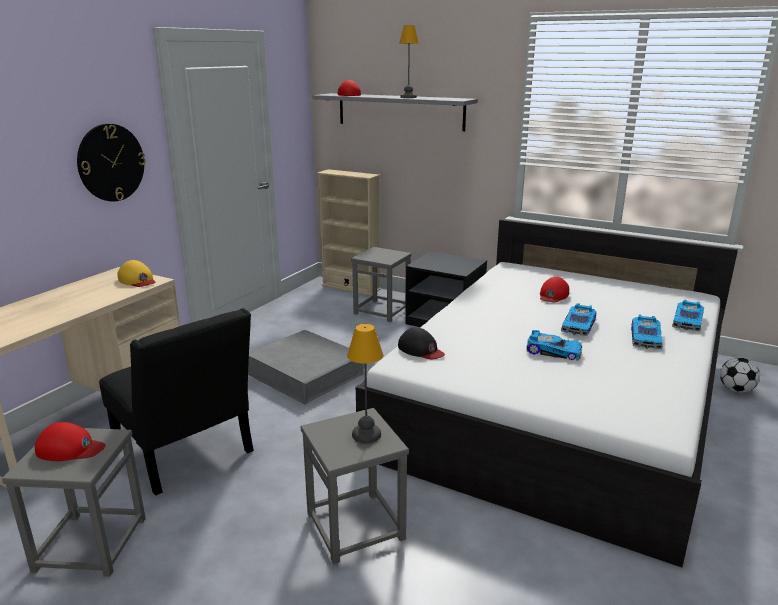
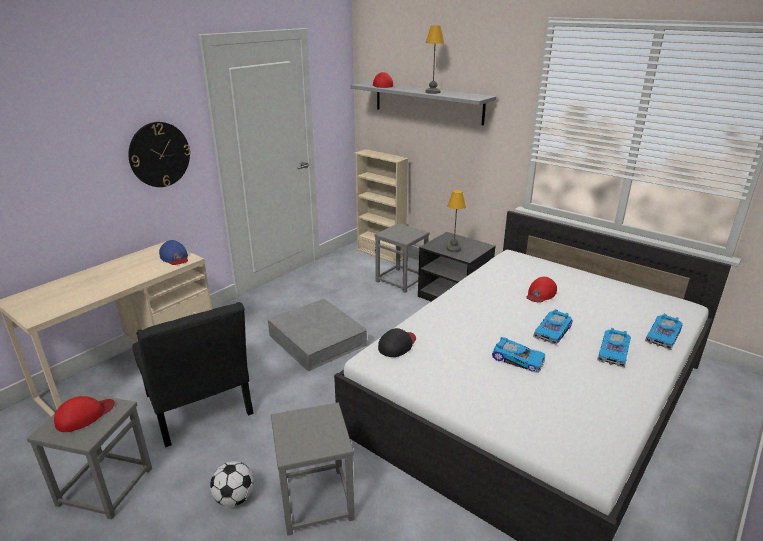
camera: 10 degrees right, 5 degrees up
red cap [35,422,106,461] -> red cap turned 60 degrees counterclockwise [54,396,115,432]
yellow cap [117,260,156,287] -> blue cap [159,240,188,265]
table lamp [347,324,383,443] -> table lamp moved to [446,190,466,252]
black cap [398,327,445,359] -> black cap turned 105 degrees counterclockwise [378,328,416,357]
football [720,357,760,393] -> football moved to [210,461,254,507]

